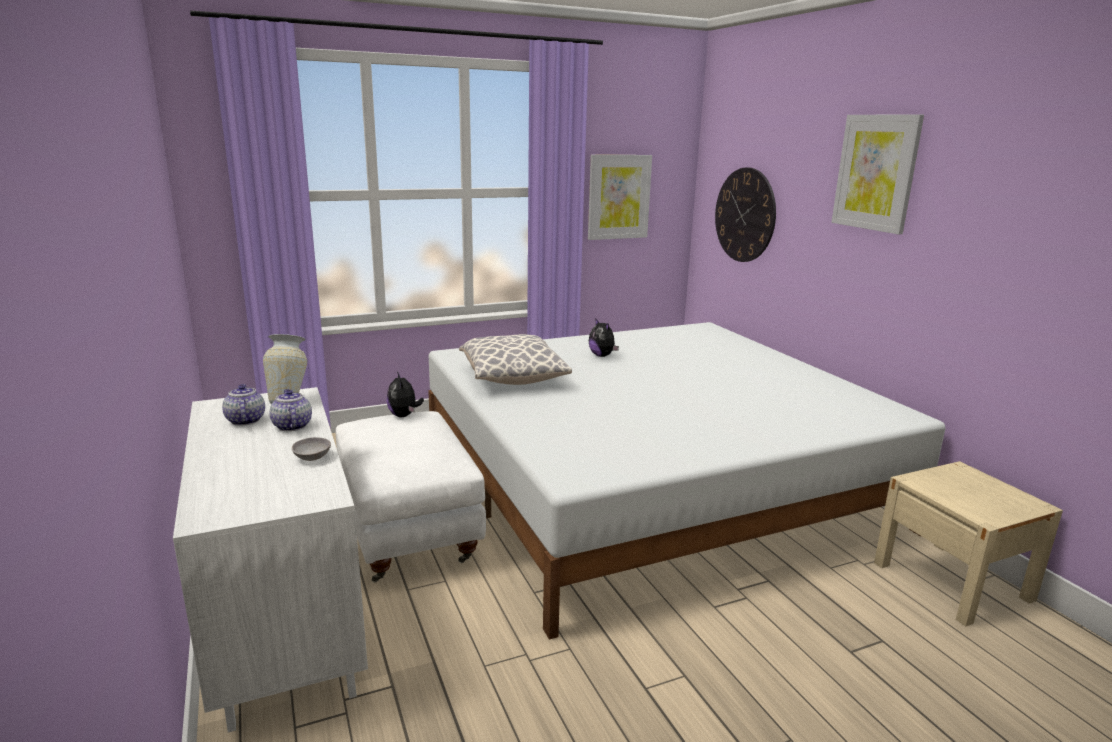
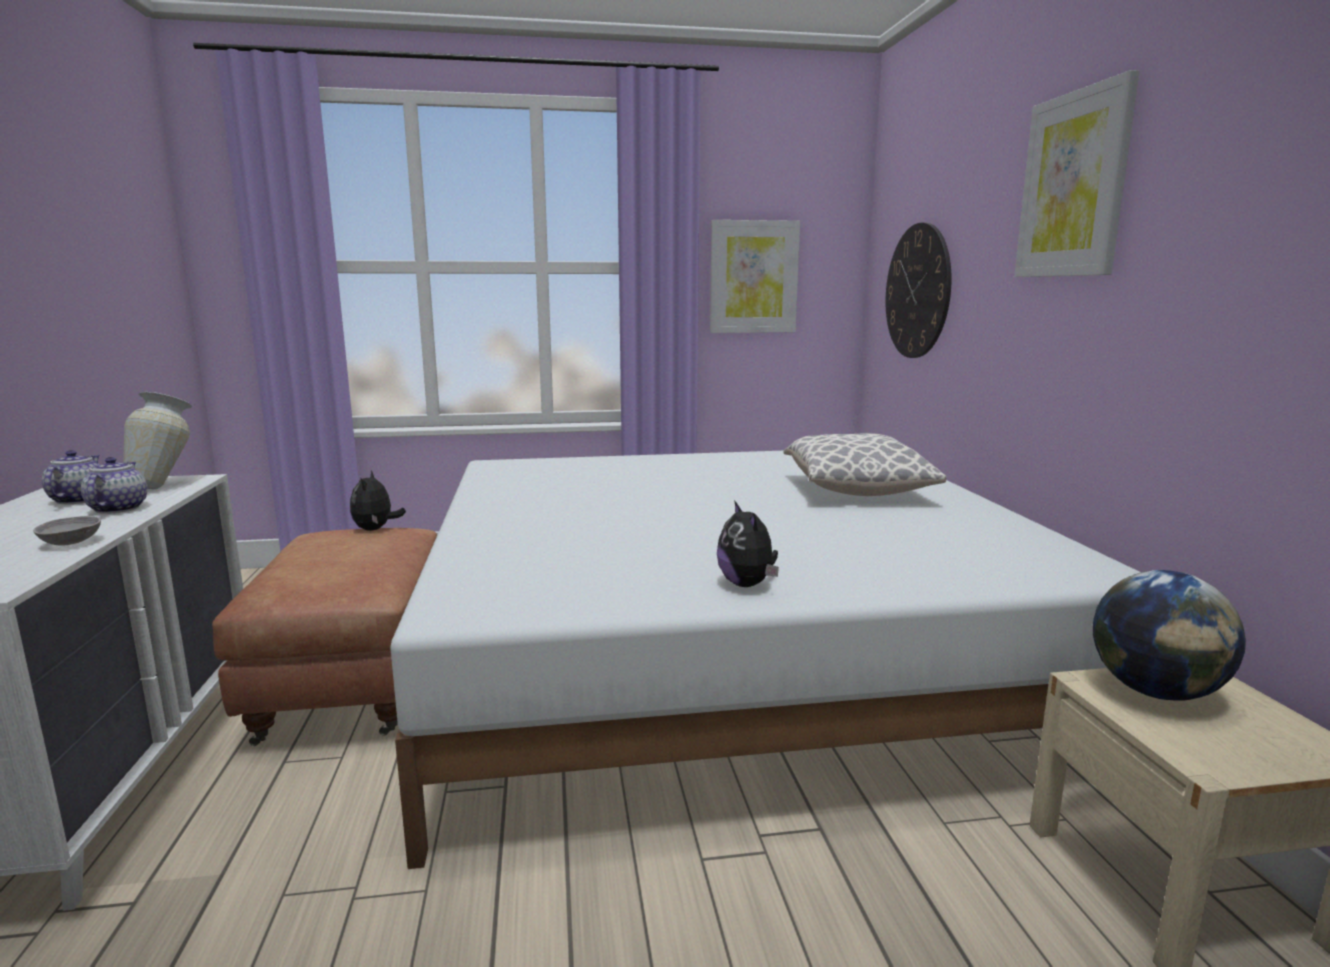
camera: 15 degrees right, 5 degrees down
white ottoman [336,411,486,582] -> brown ottoman [212,528,437,746]
pillow [459,334,572,385] -> pillow moved to [784,433,946,496]
plush toy [589,318,619,357] -> plush toy moved to [717,500,779,587]
none -> globe [1093,570,1246,701]

